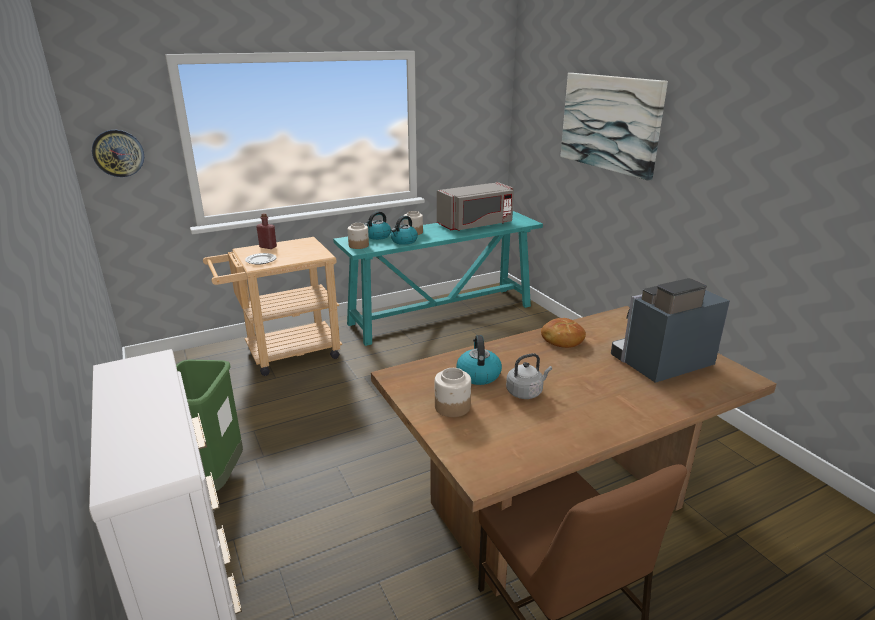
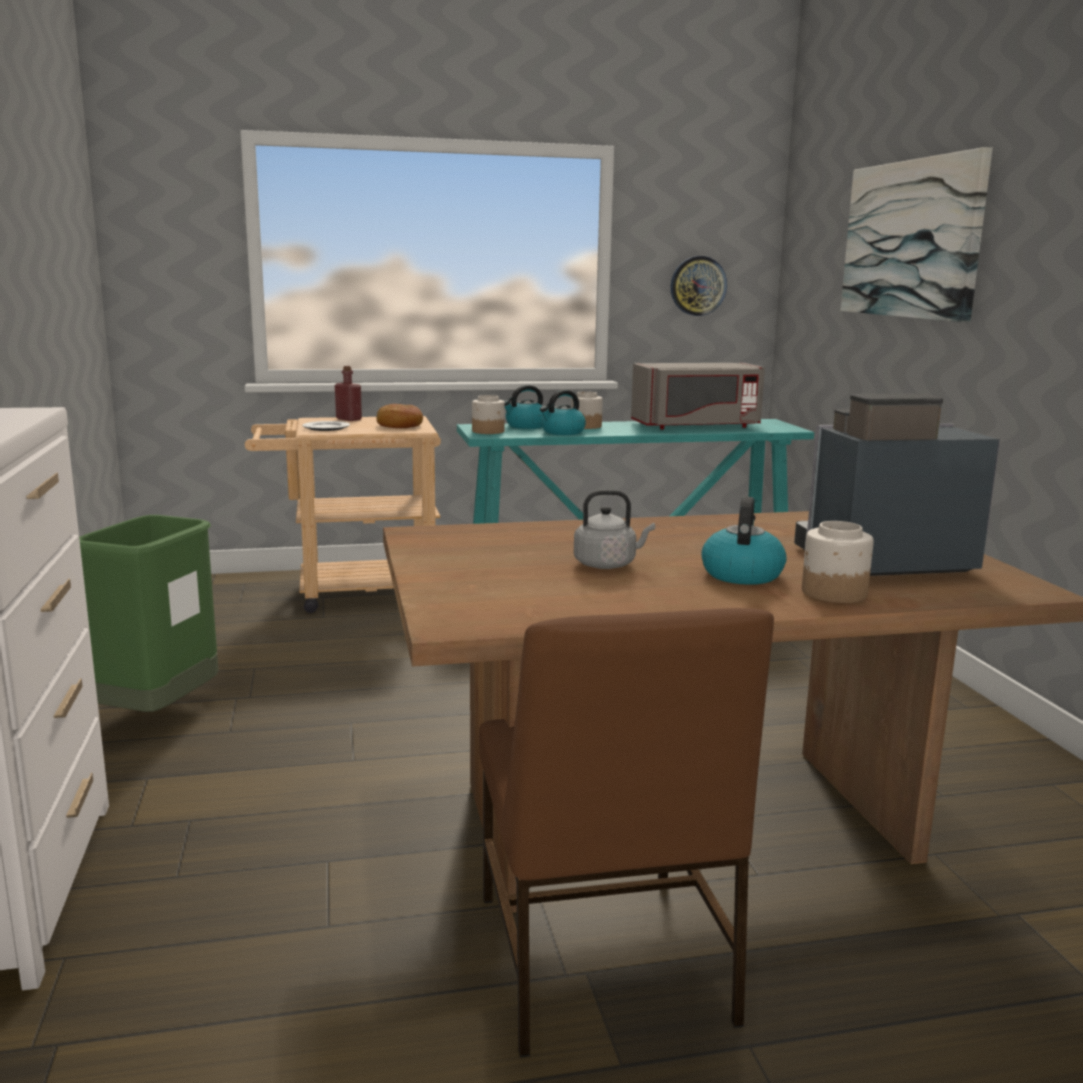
camera: 15 degrees right, 10 degrees down
wall clock [92,130,144,177] -> wall clock moved to [671,256,727,316]
jar [435,368,471,417] -> jar moved to [802,521,874,603]
kettle [456,335,502,385] -> kettle moved to [701,496,787,585]
bread [541,318,586,348] -> bread moved to [376,404,423,428]

